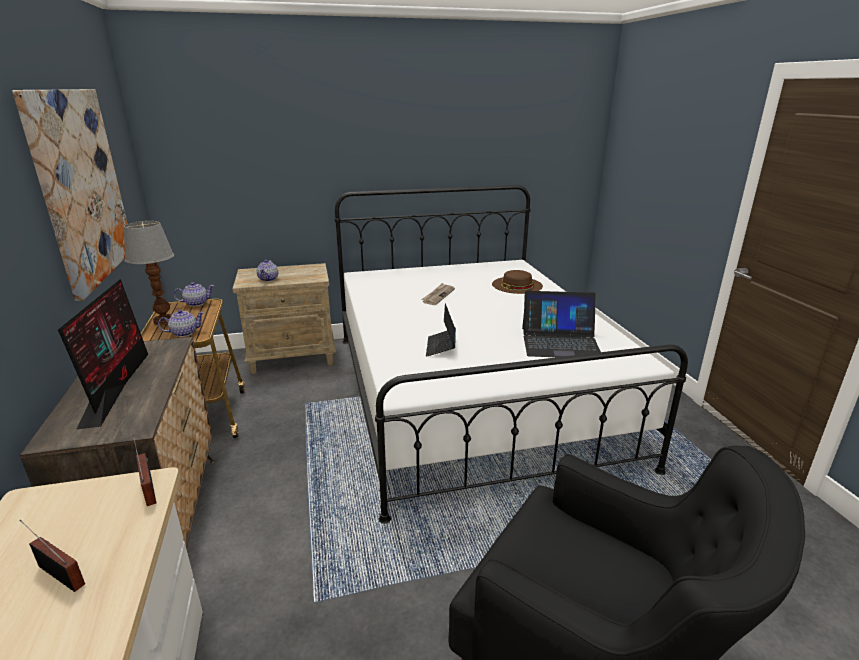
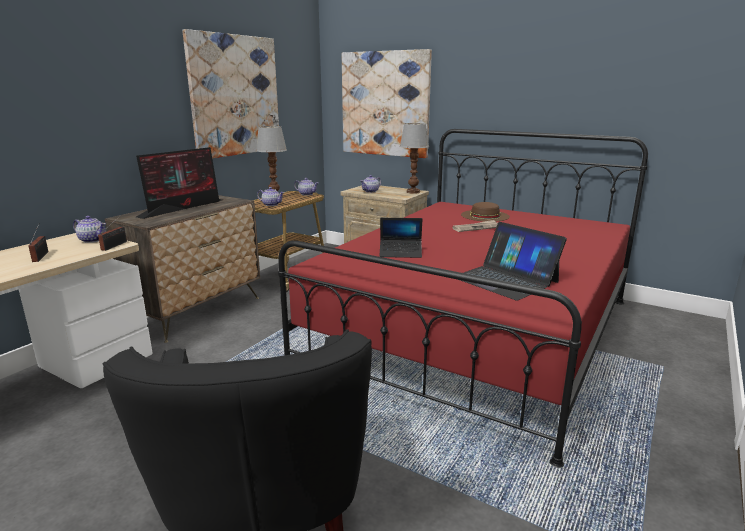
camera: 45 degrees right, 5 degrees down
white bed [334,185,688,524] -> red bed [278,129,648,468]
laptop [426,303,456,357] -> laptop turned 135 degrees counterclockwise [379,218,422,258]
brown hat [492,270,543,294] -> brown hat moved to [461,202,510,222]
none -> teapot [73,216,106,243]
none -> picture [342,49,432,158]
none -> table lamp [400,123,429,194]

